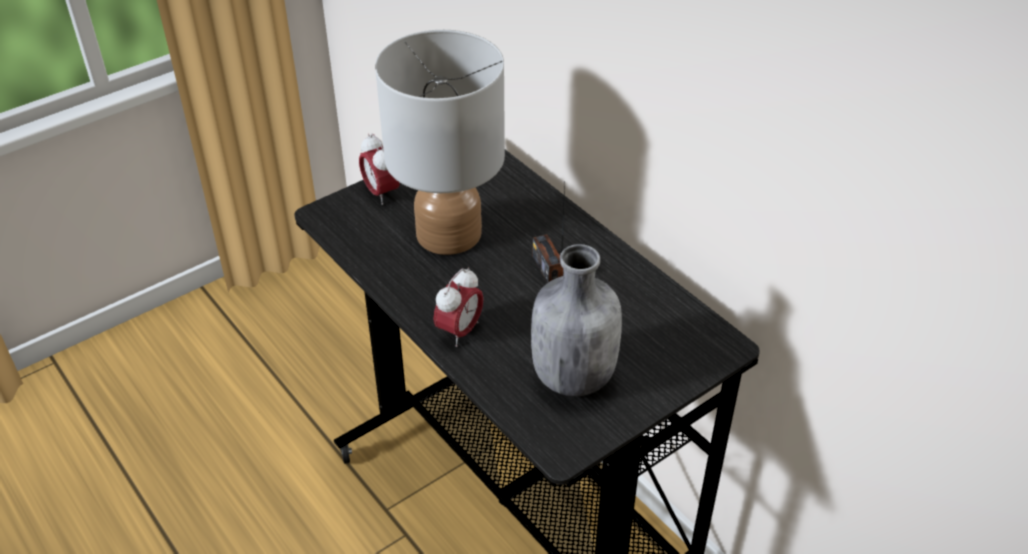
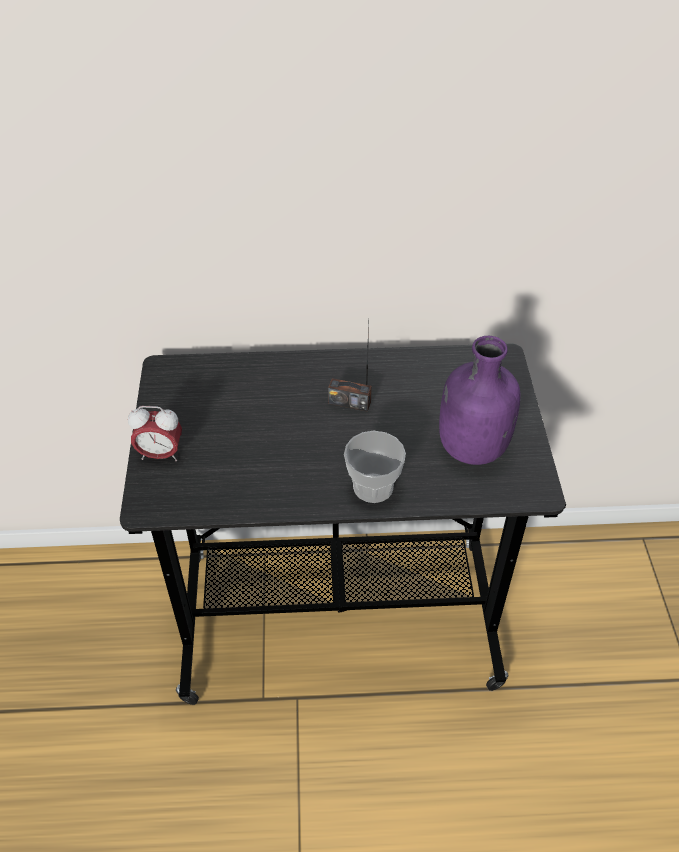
camera: 55 degrees left, 5 degrees up
grey table lamp [375,30,505,255] -> none
alarm clock [434,267,483,347] -> cup [344,431,406,503]
grey bottle [531,244,622,396] -> purple bottle [439,336,520,465]

